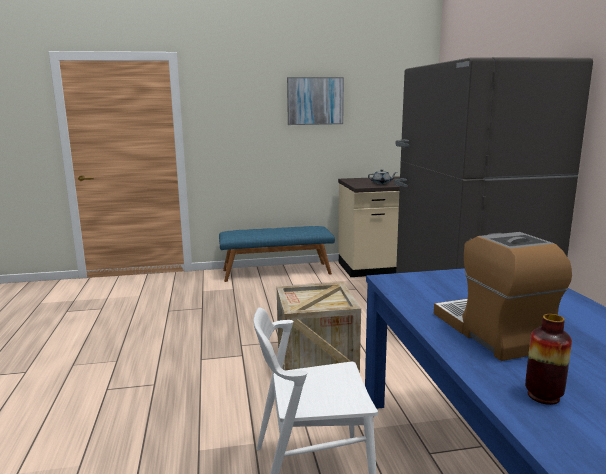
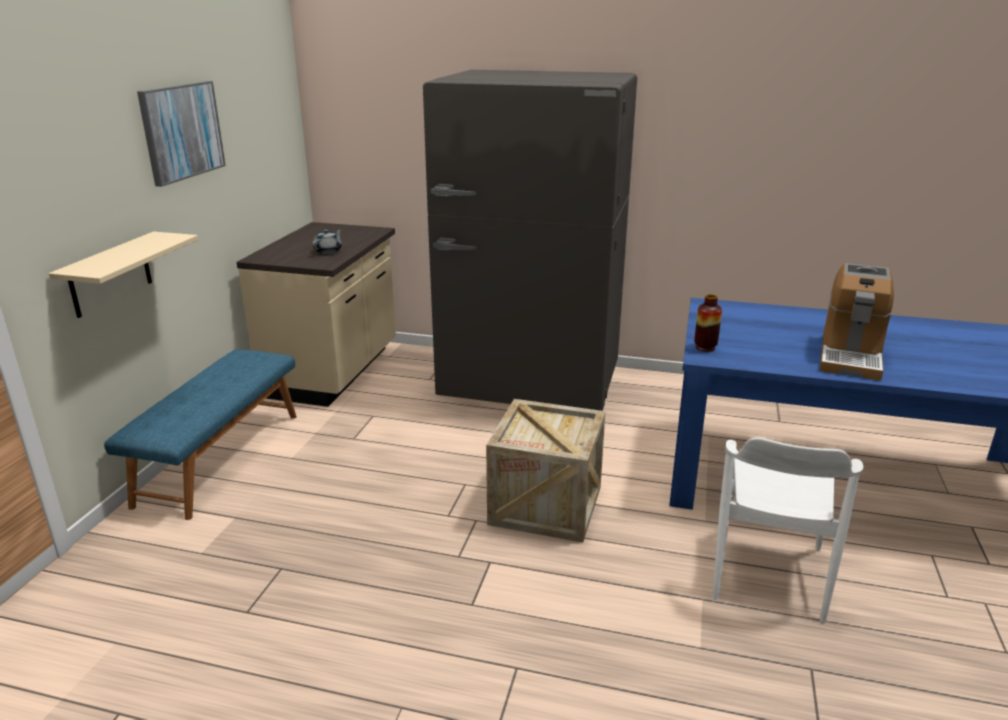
camera: 65 degrees left, 10 degrees up
coffee machine [434,232,572,361] -> coffee machine turned 75 degrees counterclockwise [820,263,894,381]
vase [525,314,572,405] -> vase moved to [694,294,722,352]
none -> beige shelf [49,231,198,318]

